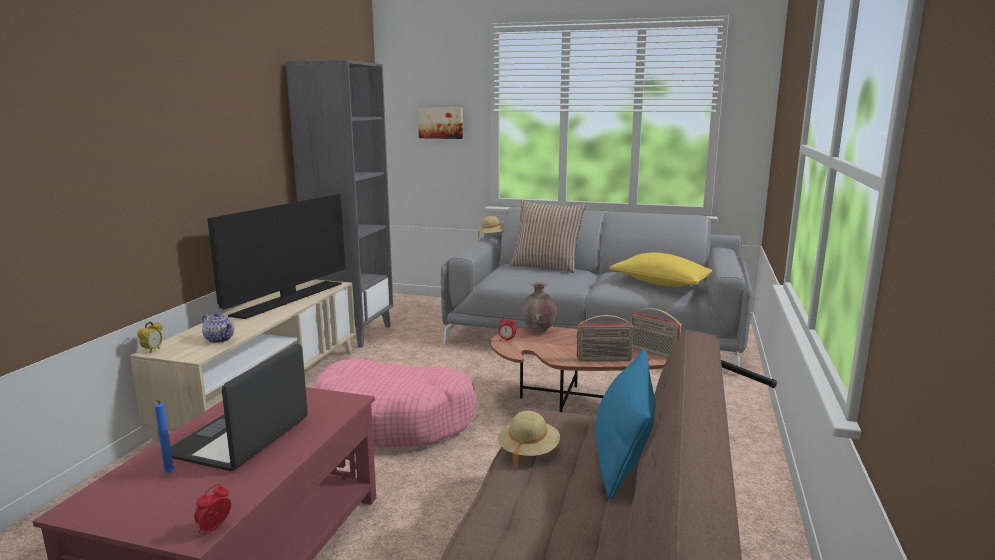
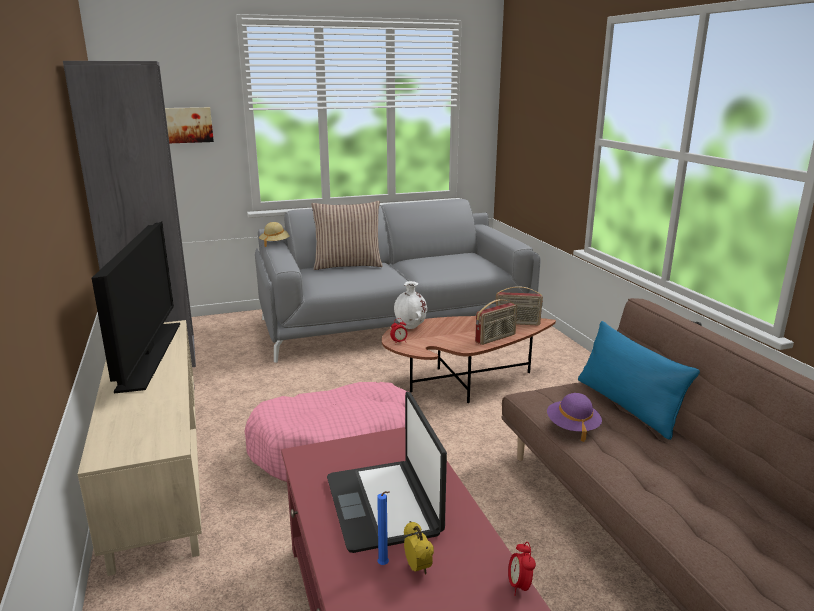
camera: 35 degrees left, 5 degrees up
alarm clock [137,321,162,353] -> alarm clock moved to [404,521,434,574]
teapot [202,312,234,343] -> none
beige hat [498,411,560,467] -> purple hat [547,393,602,442]
brown vase [522,282,557,333] -> white vase [394,281,427,329]
yellow pillow [609,253,712,287] -> none

